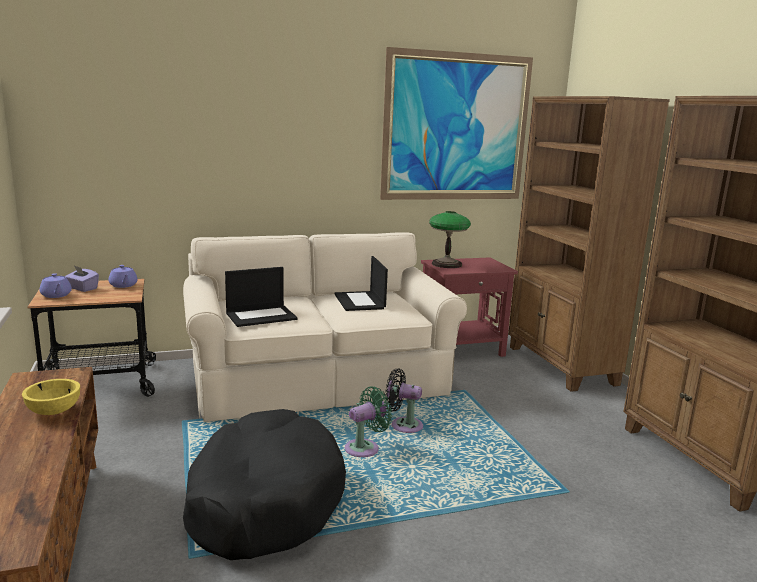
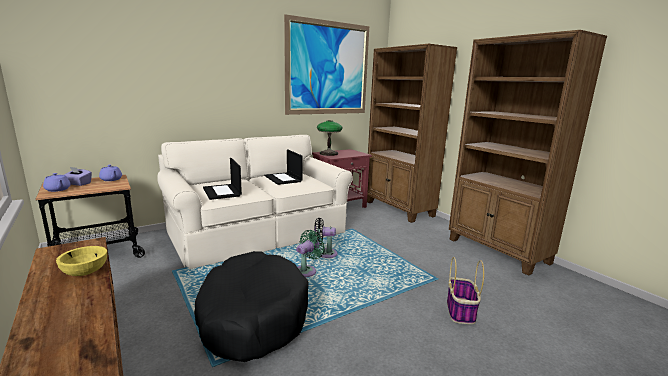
camera: 15 degrees left, 0 degrees up
laptop [225,267,298,327] -> laptop turned 105 degrees clockwise [203,158,242,200]
none -> basket [447,257,484,324]

